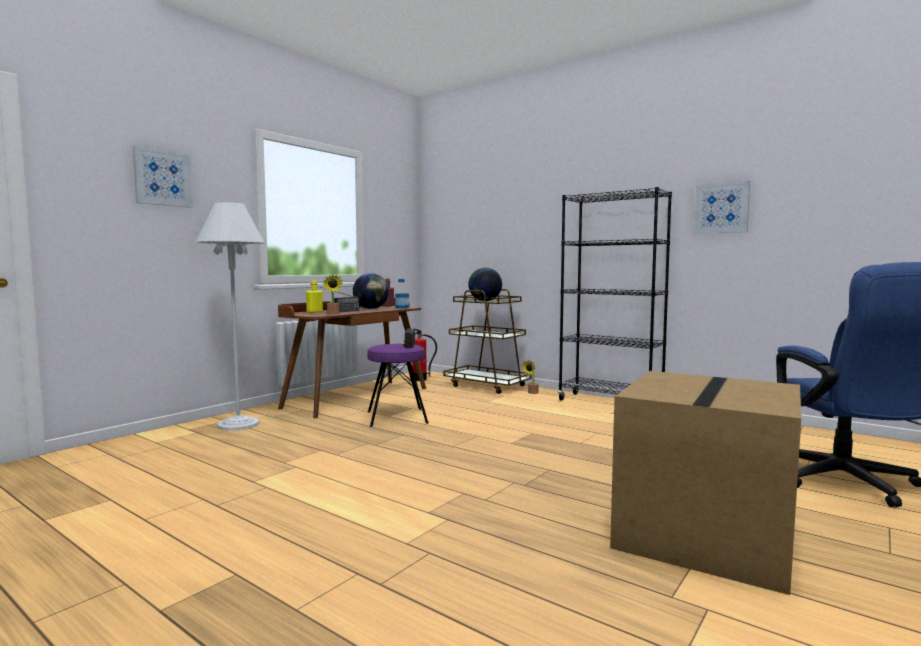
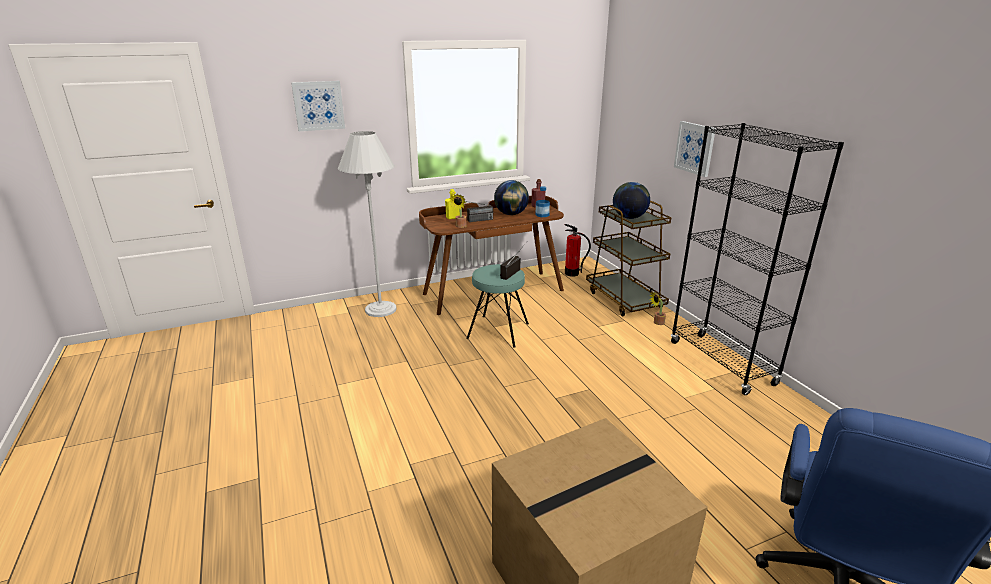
camera: 30 degrees right, 20 degrees up
purple stool [367,344,428,427] -> turquoise stool [466,264,529,348]
picture [694,181,750,234] -> picture moved to [674,121,716,177]

